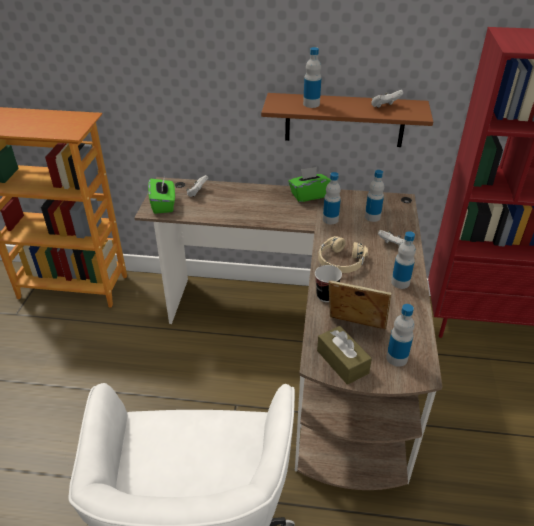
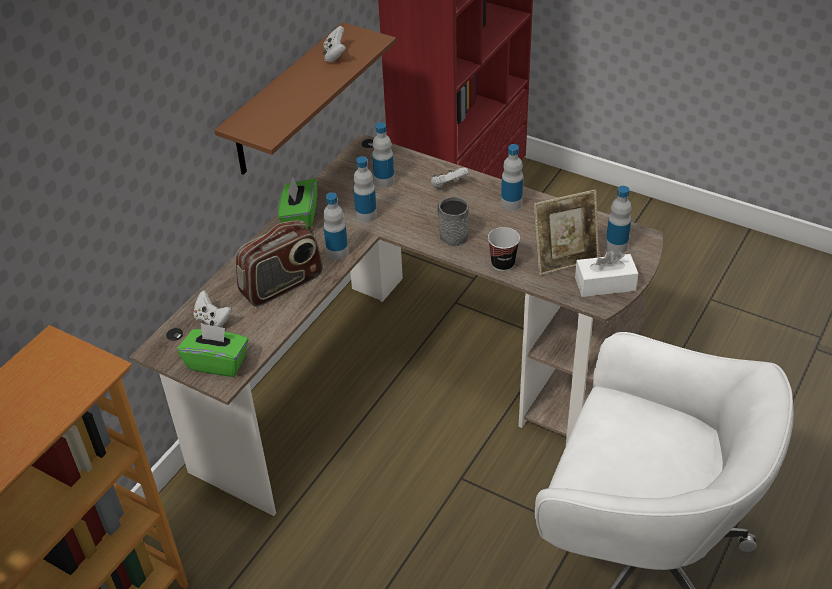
camera: 65 degrees left, 5 degrees up
bottle [303,47,321,108] -> bottle moved to [323,192,348,260]
brown tissue box [317,326,372,385] -> white tissue box [575,250,639,297]
beige headphones [318,236,368,273] -> grey mug [437,196,469,246]
picture frame [328,281,391,330] -> picture frame turned 150 degrees counterclockwise [534,190,599,275]
none -> radio [235,220,323,307]

